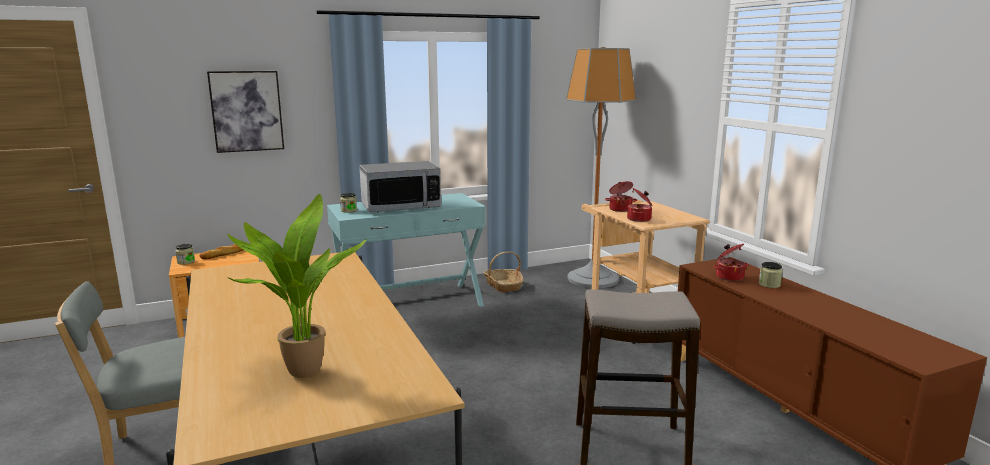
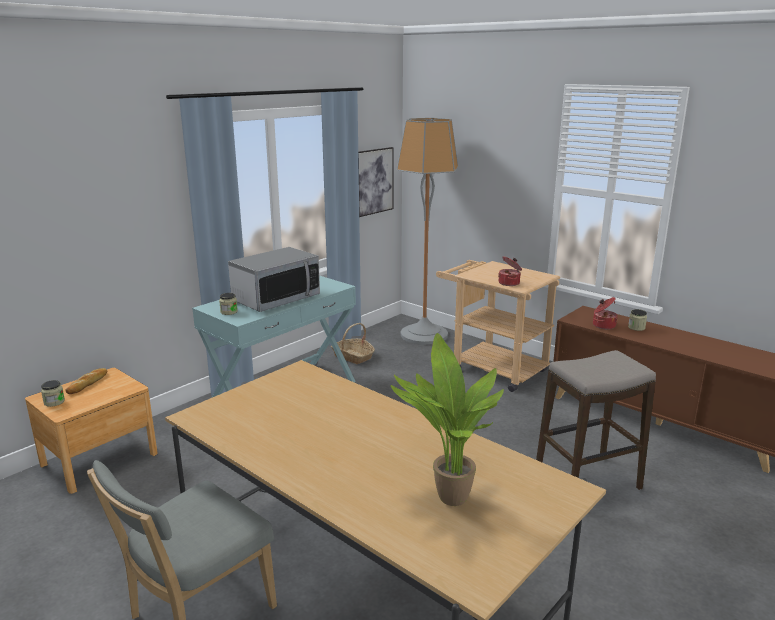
camera: 25 degrees left, 5 degrees up
picture [207,71,284,153] -> picture moved to [358,147,394,217]
cooking pot [605,181,637,212] -> none

